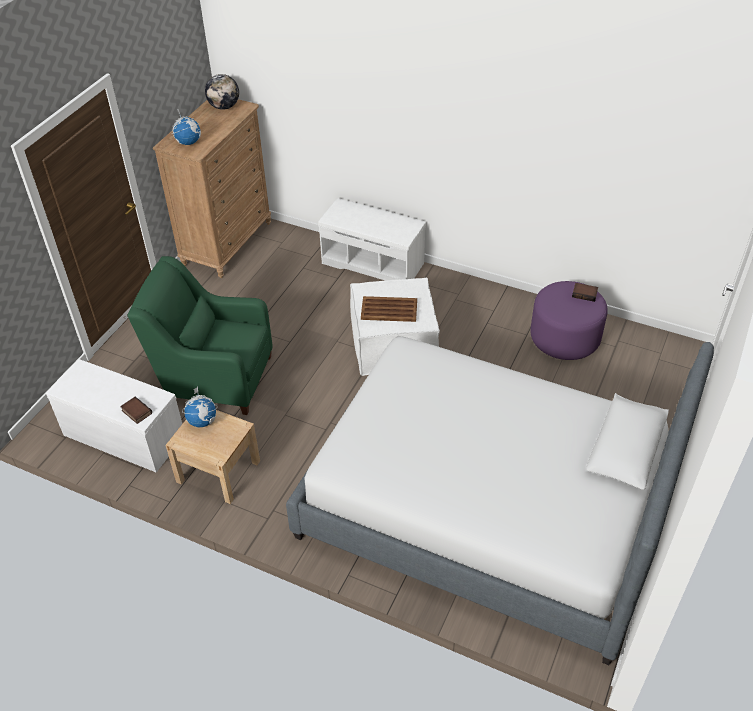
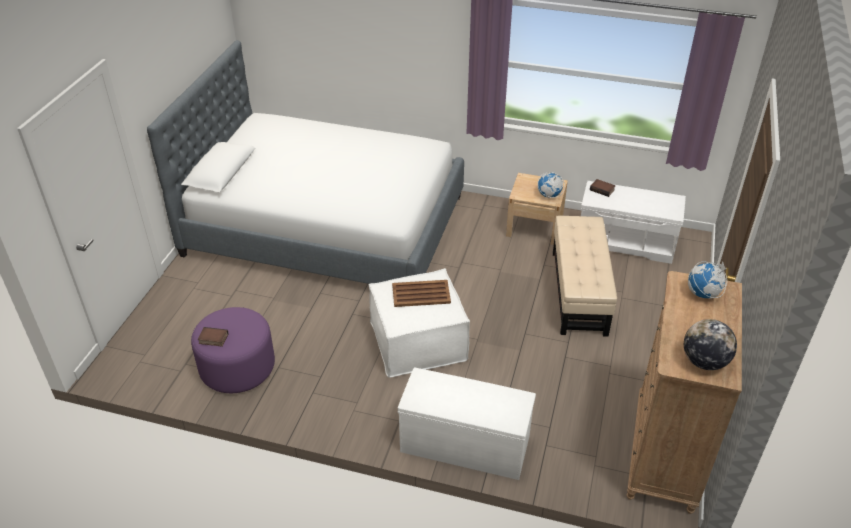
camera: 170 degrees right, 5 degrees down
green armchair [127,256,273,415] -> beige ottoman [553,216,617,337]

